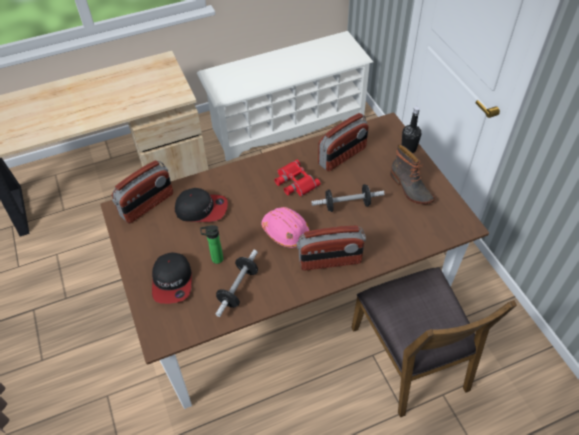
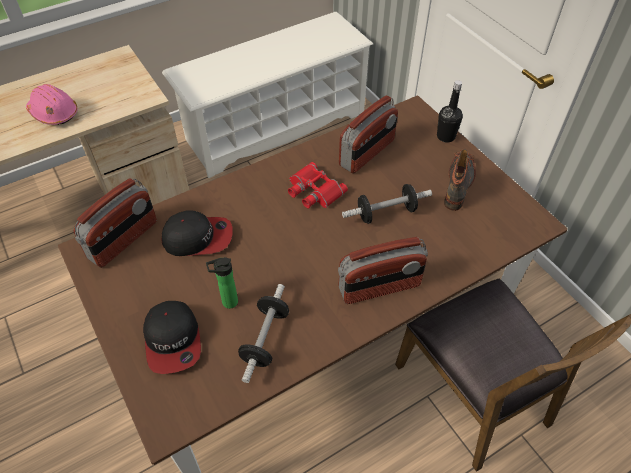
camera: 10 degrees left, 0 degrees up
pink hard hat [262,207,310,248] -> pink hard hat moved to [26,84,78,125]
boot [390,144,435,204] -> boot turned 120 degrees counterclockwise [444,149,476,211]

